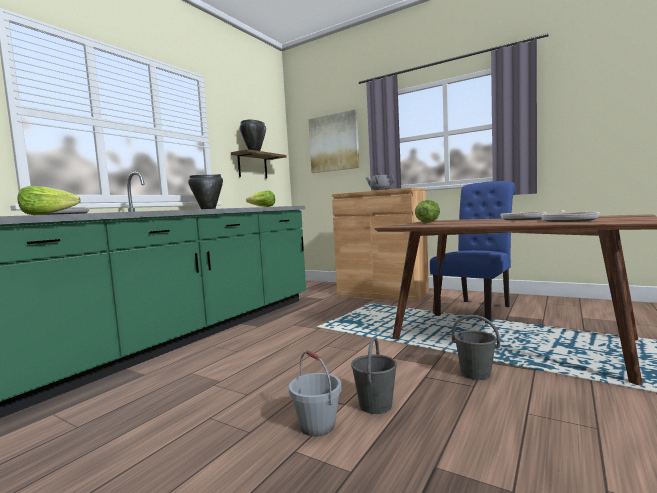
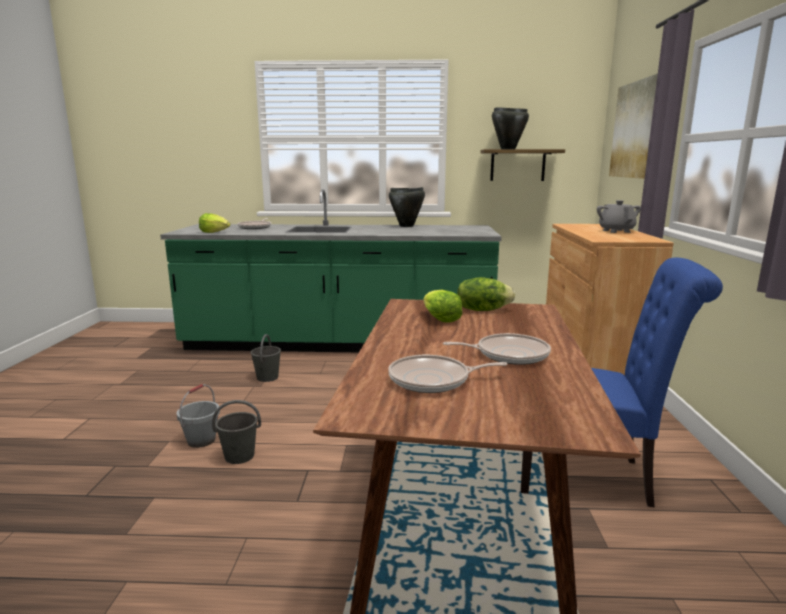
camera: 60 degrees right, 10 degrees up
lettuce [246,190,275,207] -> lettuce moved to [424,290,462,323]
grey bucket [452,315,500,380] -> grey bucket moved to [251,334,281,382]

